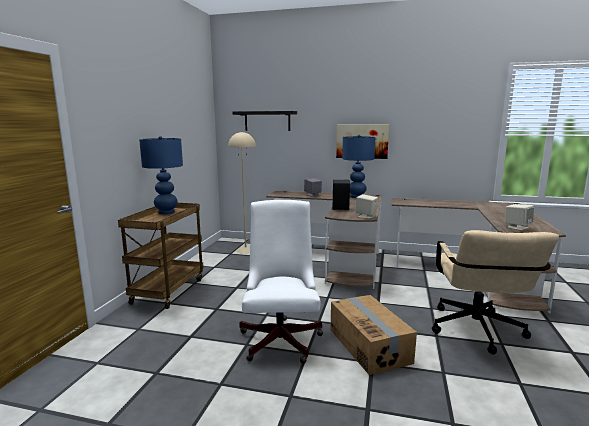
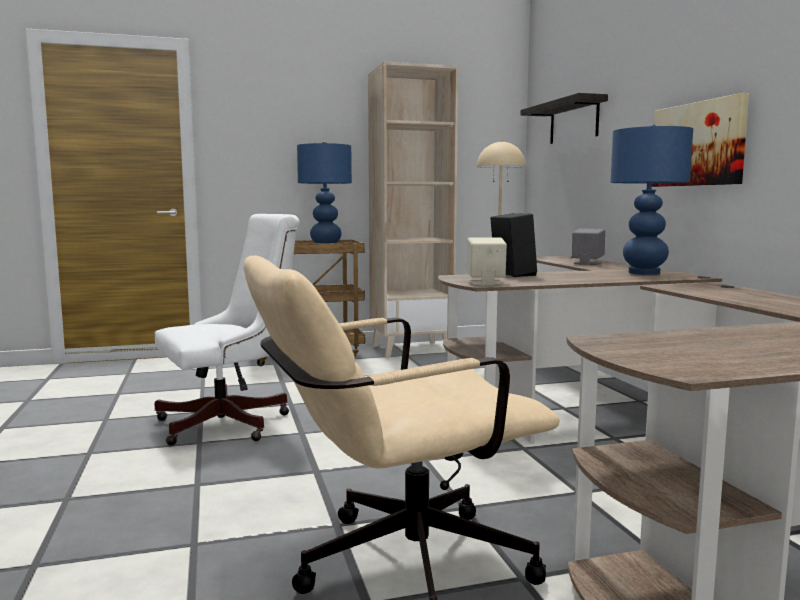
camera: 60 degrees right, 5 degrees down
cardboard box [331,295,417,375] -> none
beige speaker [505,204,534,231] -> none
none -> beige bookcase [368,62,458,358]

